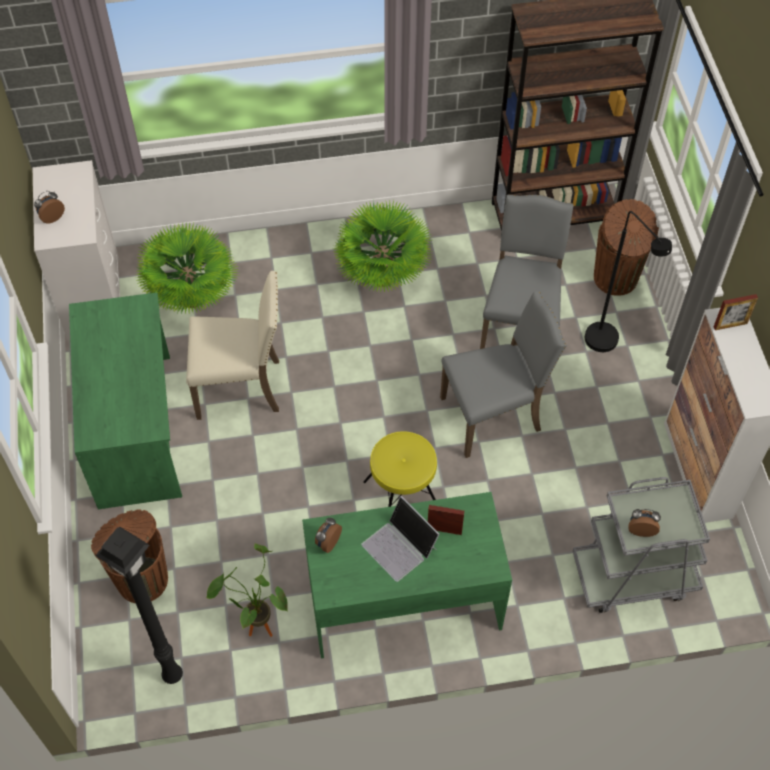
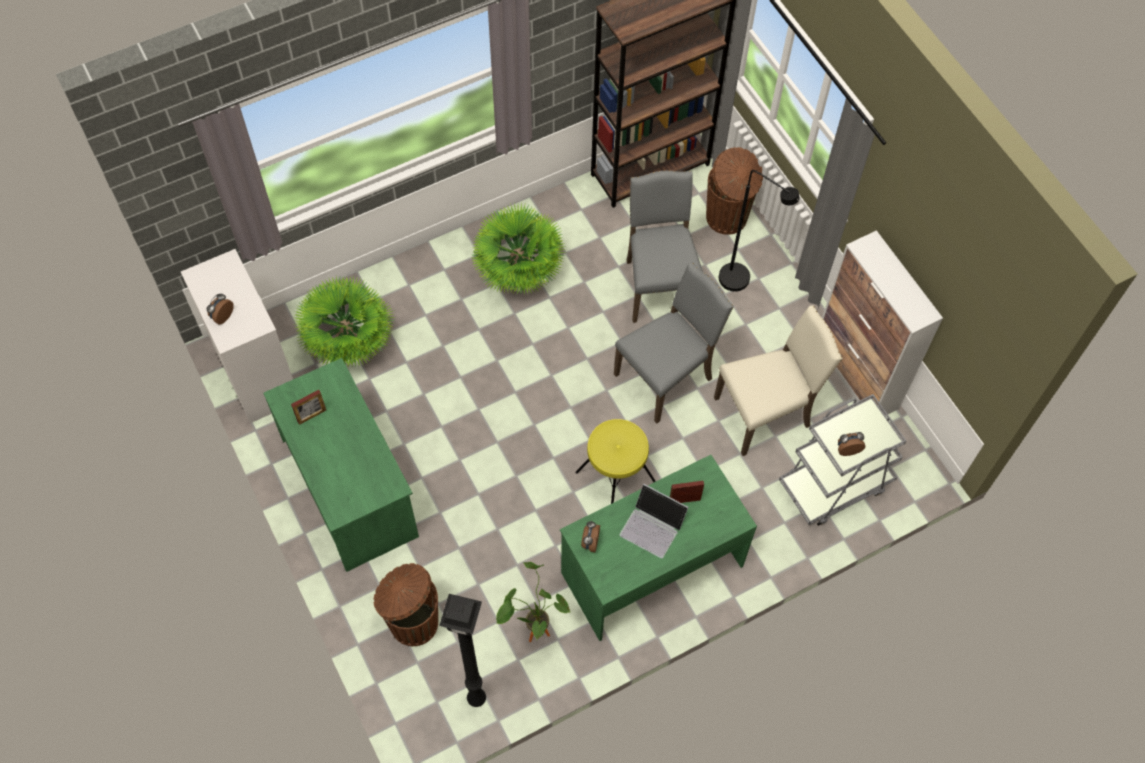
camera: 20 degrees left, 5 degrees up
beige chair [186,271,279,420] -> beige chair moved to [714,305,843,456]
picture frame [714,294,758,330] -> picture frame moved to [291,390,326,425]

